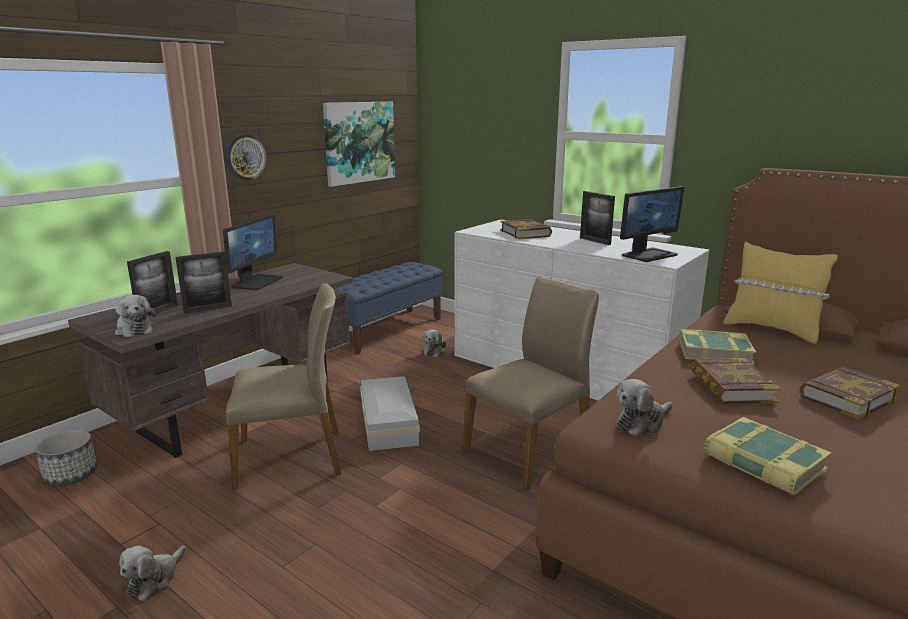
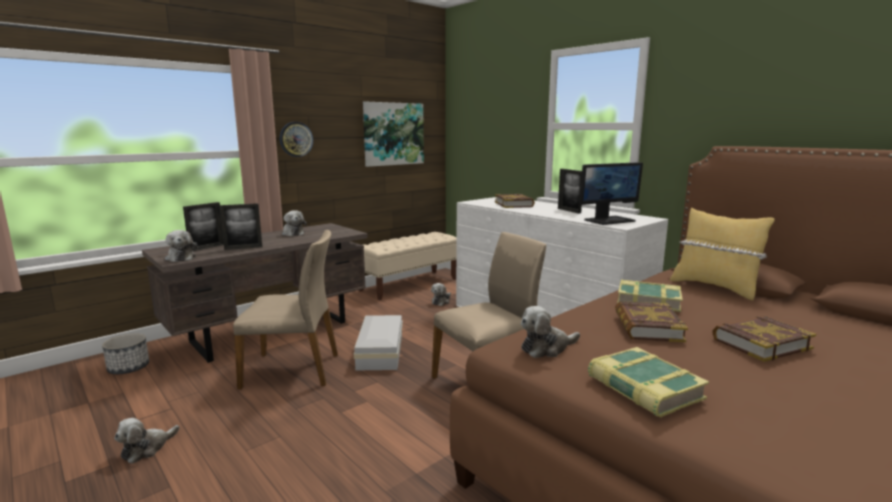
camera: 10 degrees right, 5 degrees down
monitor [223,214,283,290] -> plush toy [282,210,307,236]
blue bench [335,262,443,354] -> beige bench [359,232,457,300]

